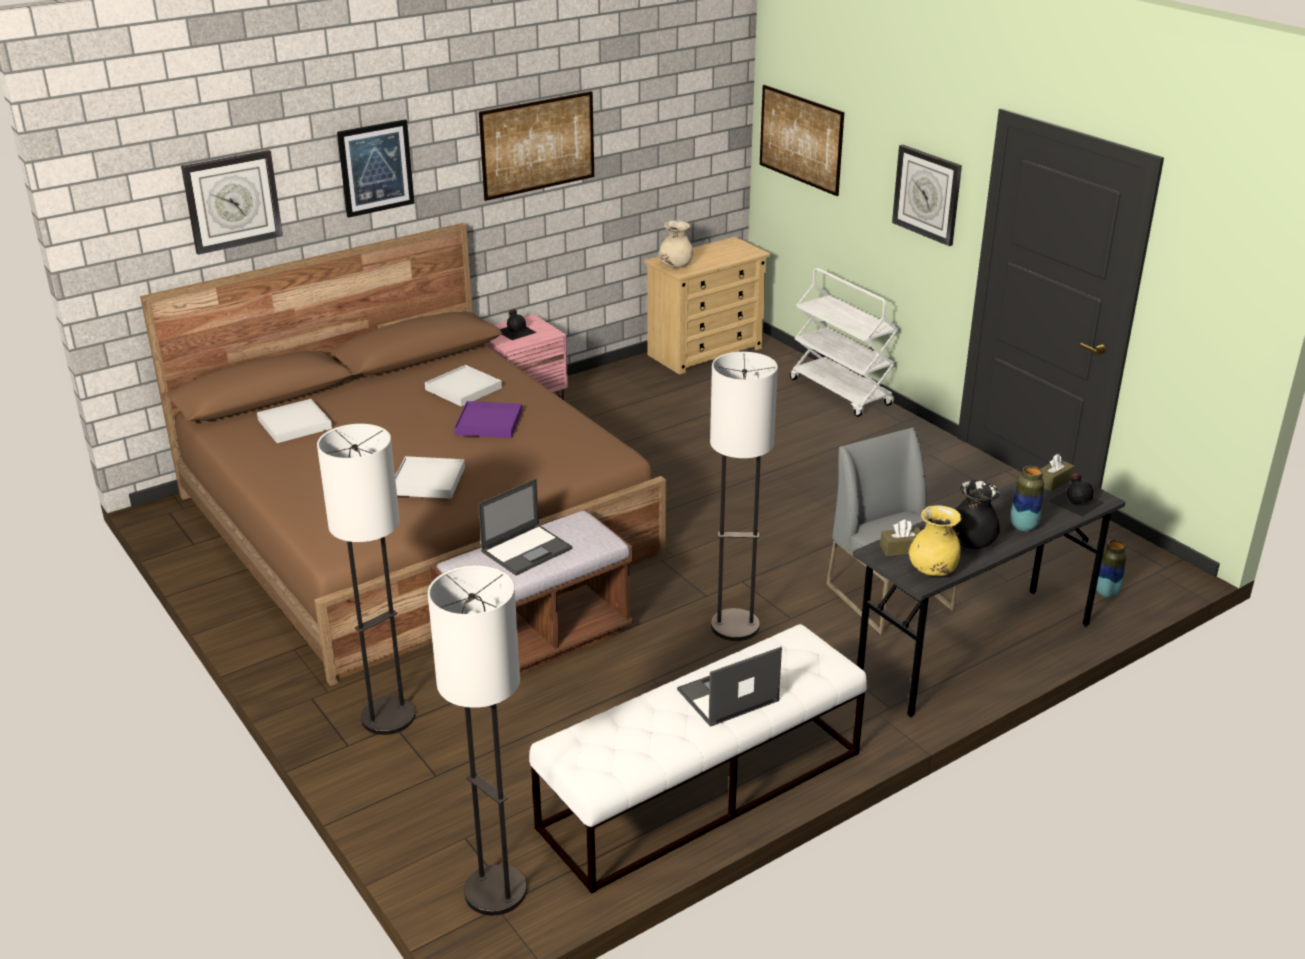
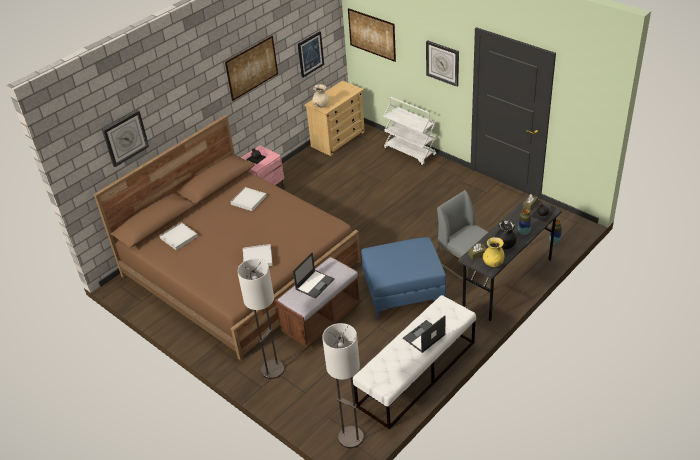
camera: 10 degrees left, 10 degrees up
picture [337,119,414,218] -> picture moved to [298,31,324,78]
purple tray [454,401,522,438] -> none
floor lamp [710,352,778,641] -> blue ottoman [361,237,446,318]

